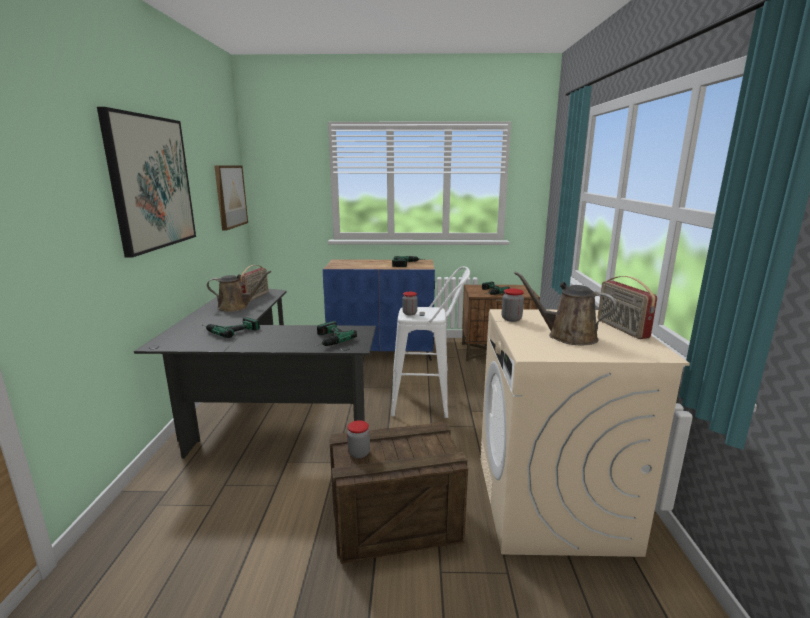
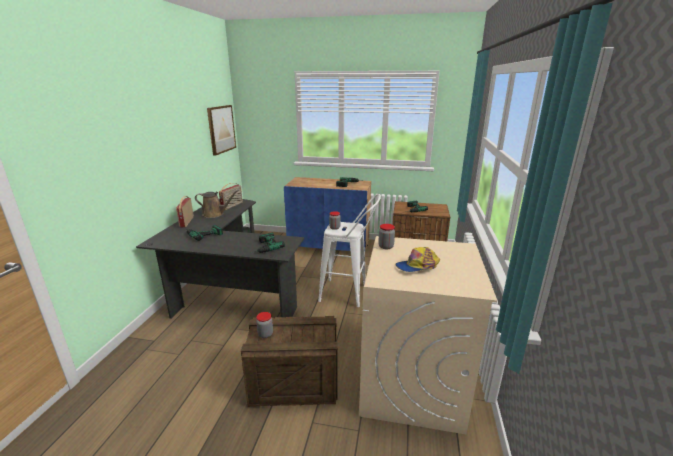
camera: 10 degrees right, 5 degrees up
picture [97,107,196,258] -> none
brown watering can [514,271,617,345] -> cap [396,247,440,272]
radio [598,276,657,339] -> radio moved to [176,196,194,227]

